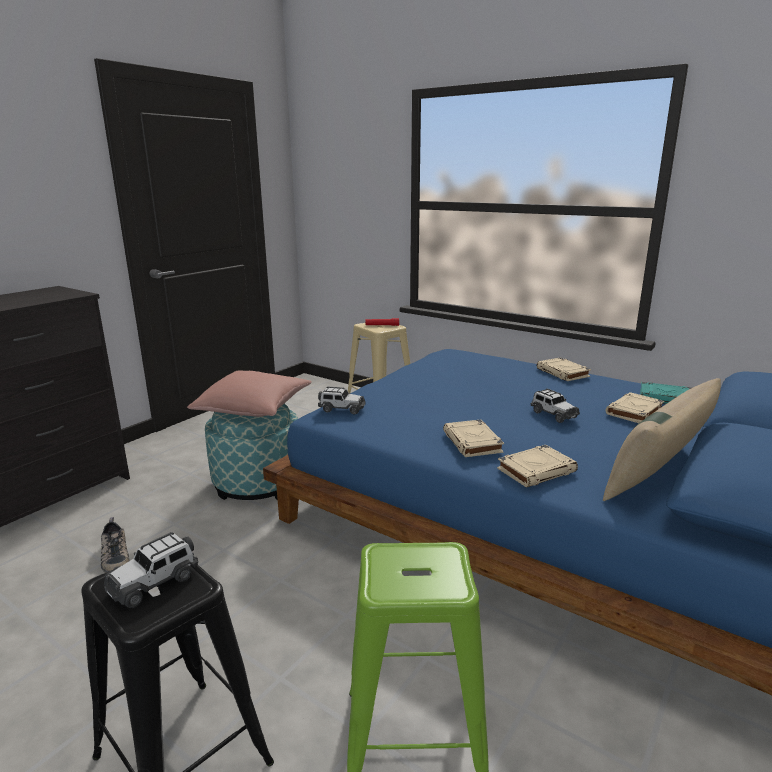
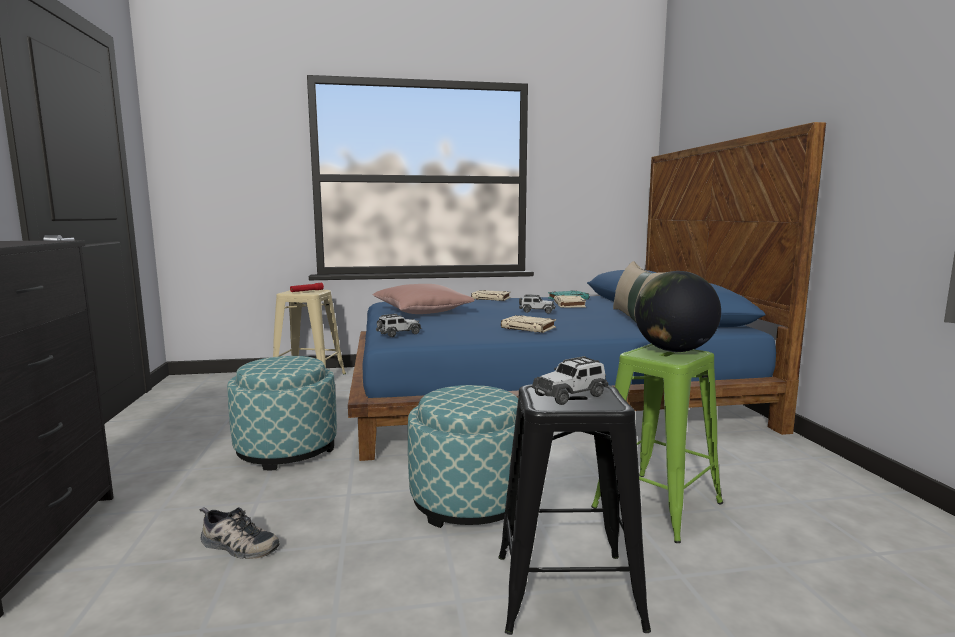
camera: 45 degrees left, 10 degrees down
toy car [104,532,199,608] -> toy car turned 60 degrees clockwise [532,356,608,405]
pink pillow [187,371,312,417] -> pink pillow moved to [372,284,475,314]
beige book [497,445,578,488] -> none
none -> ottoman [408,385,518,528]
none -> globe [635,271,721,352]

